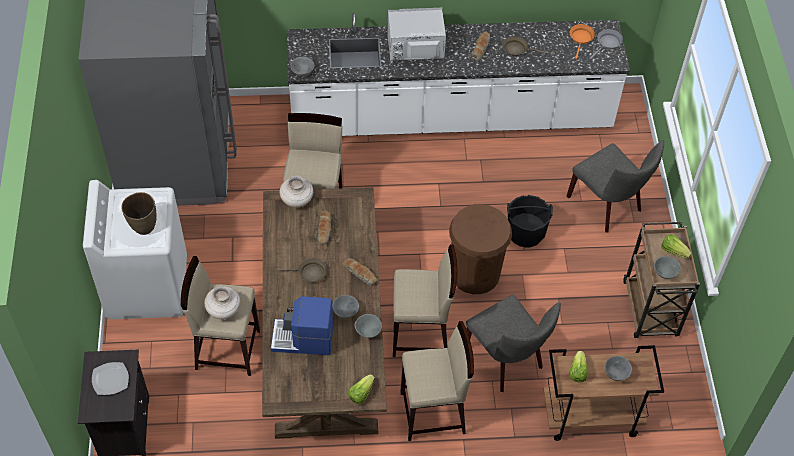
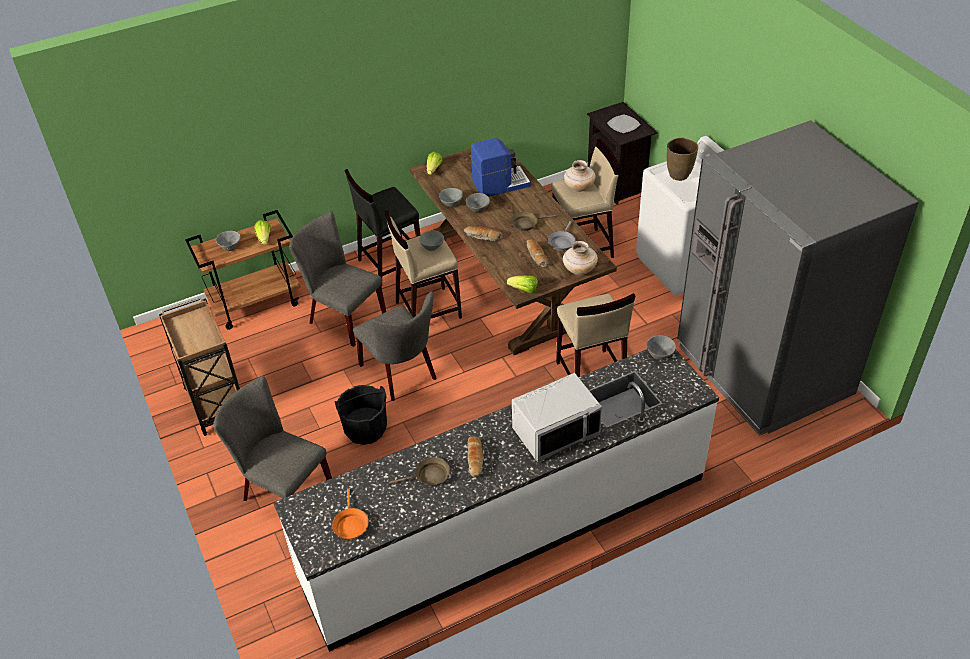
camera: 160 degrees right, 10 degrees down
beige stool [400,321,474,441] -> black stool [344,169,421,286]
brown trash can [449,204,512,294] -> grey chair [353,291,436,401]
grey frying pan [590,29,623,59] -> grey frying pan moved to [548,221,575,251]
grey bowl [654,256,681,279] -> grey bowl moved to [419,231,444,251]
lettuce [661,234,692,259] -> lettuce moved to [507,276,538,293]

